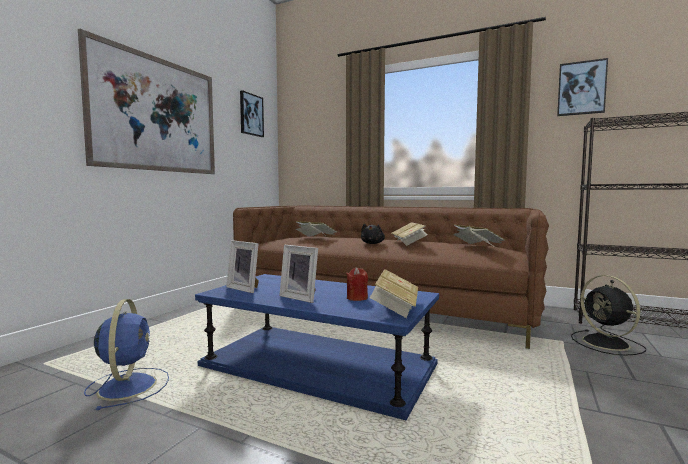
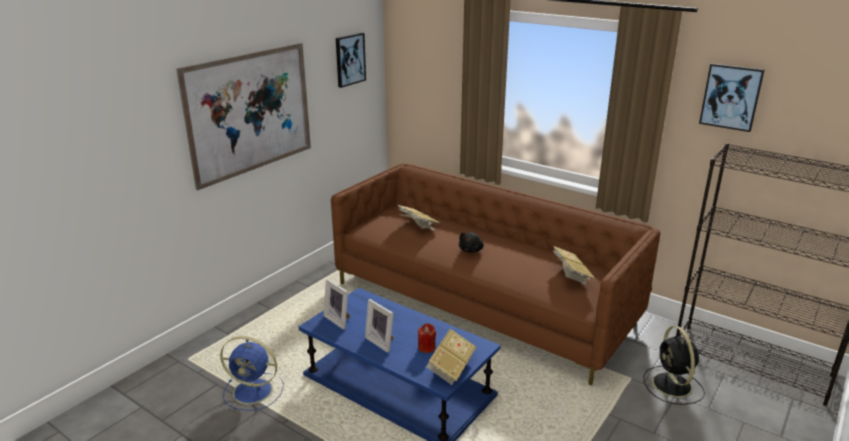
camera: 10 degrees right, 20 degrees up
blue fan [84,299,169,410] -> blue fan turned 105 degrees clockwise [220,336,284,411]
book [391,222,428,246] -> none

